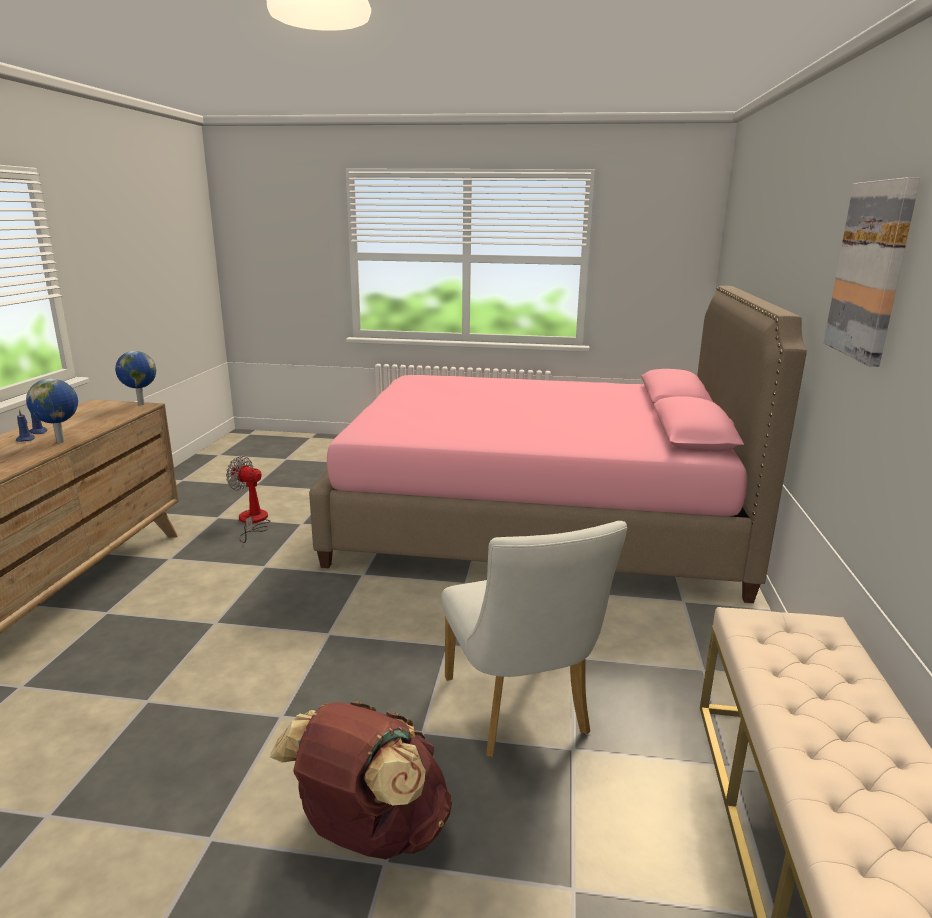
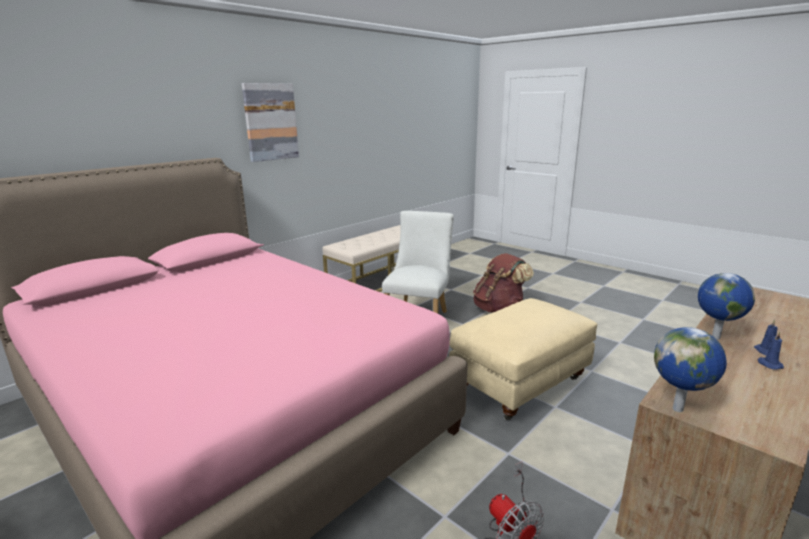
camera: 145 degrees left, 0 degrees up
none -> beige ottoman [449,298,597,420]

